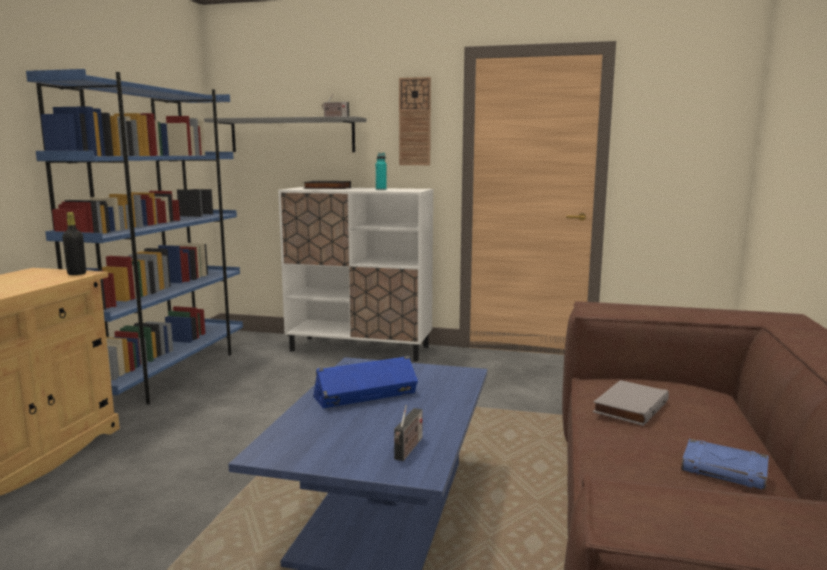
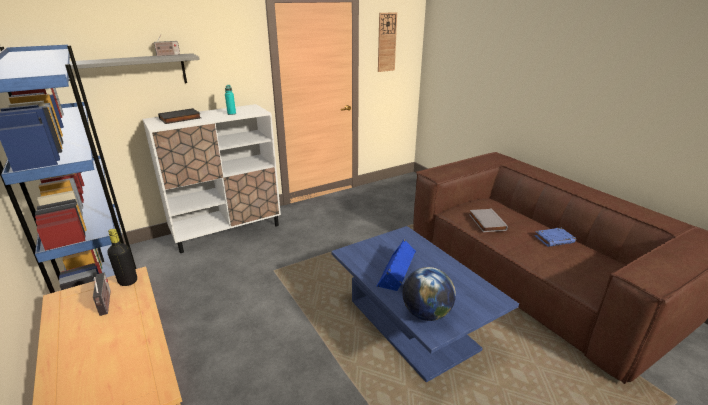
camera: 45 degrees left, 15 degrees up
radio [394,405,423,461] -> radio moved to [93,273,111,316]
wall clock [399,77,431,165] -> wall clock moved to [378,12,397,72]
none -> globe [402,267,456,321]

